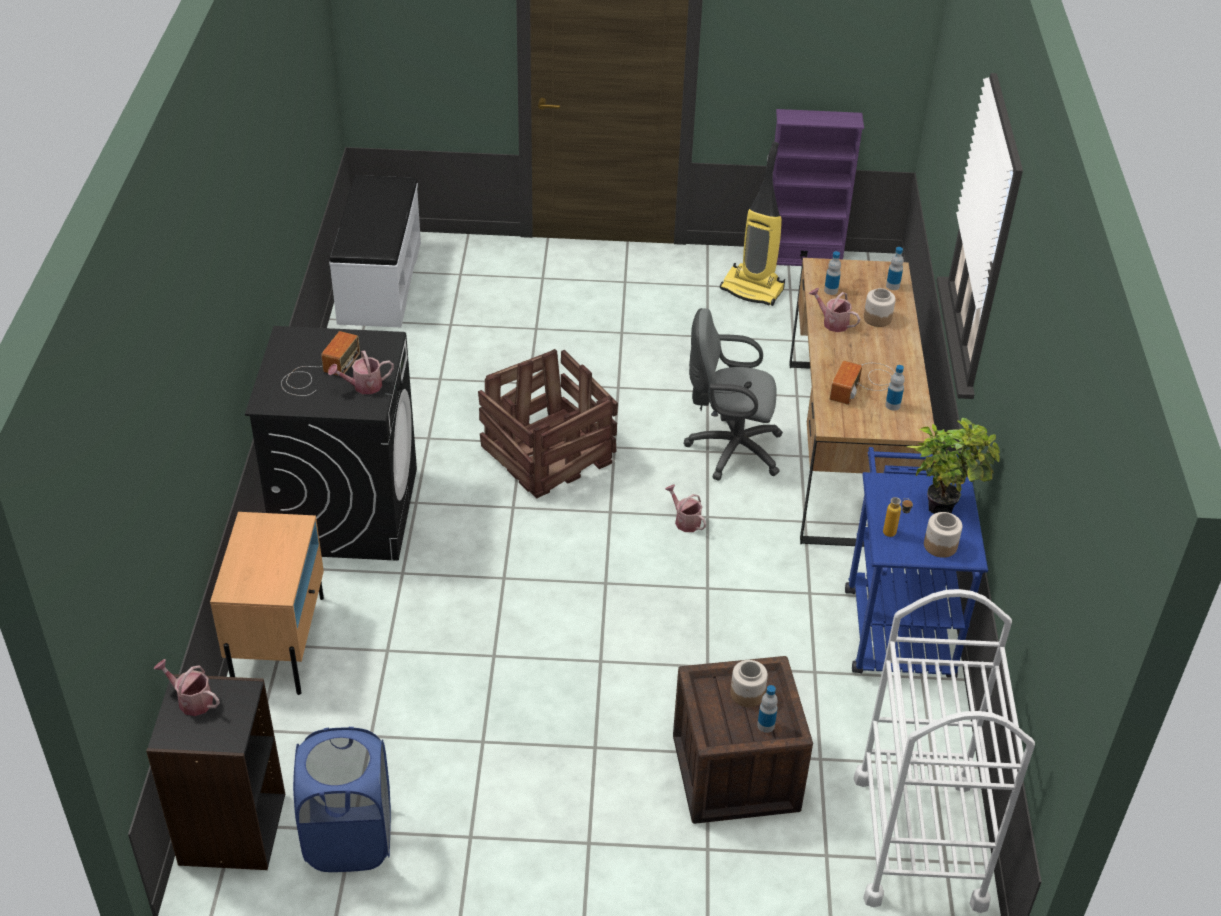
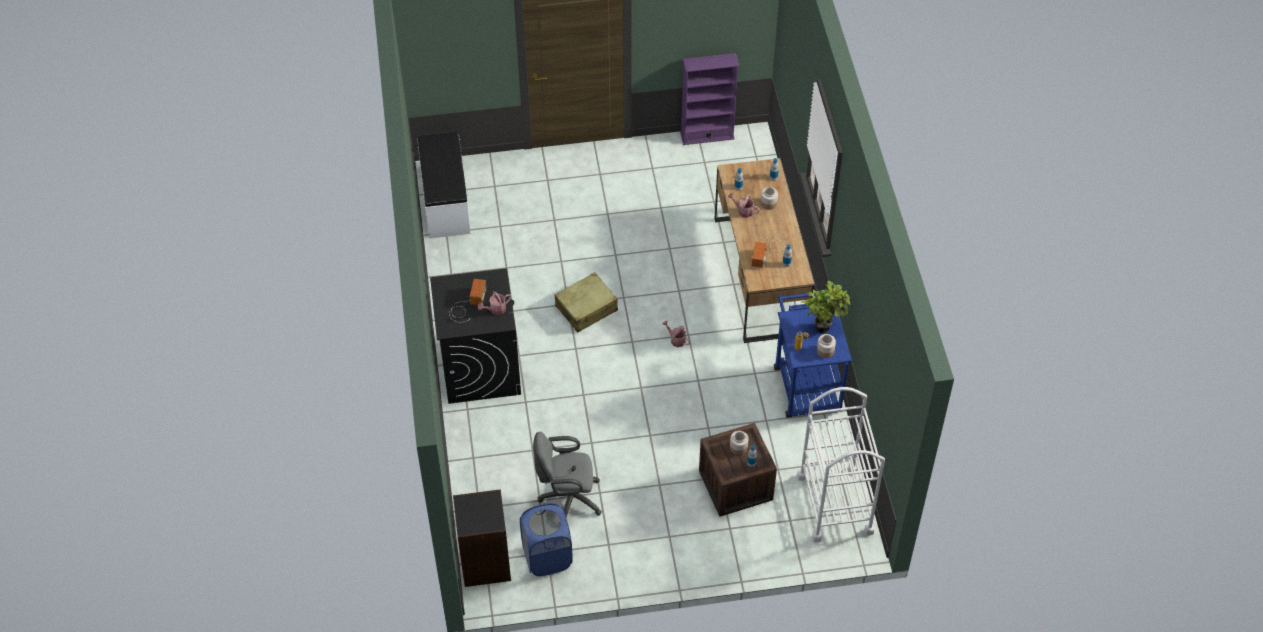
camera: 10 degrees left, 10 degrees up
watering can [154,659,220,716] -> none
beige nightstand [210,512,324,695] -> none
crate [478,349,618,499] -> beige suitcase [555,272,618,333]
grey office chair [684,308,783,481] -> grey office chair moved to [533,432,602,517]
vacuum cleaner [720,141,785,306] -> none

